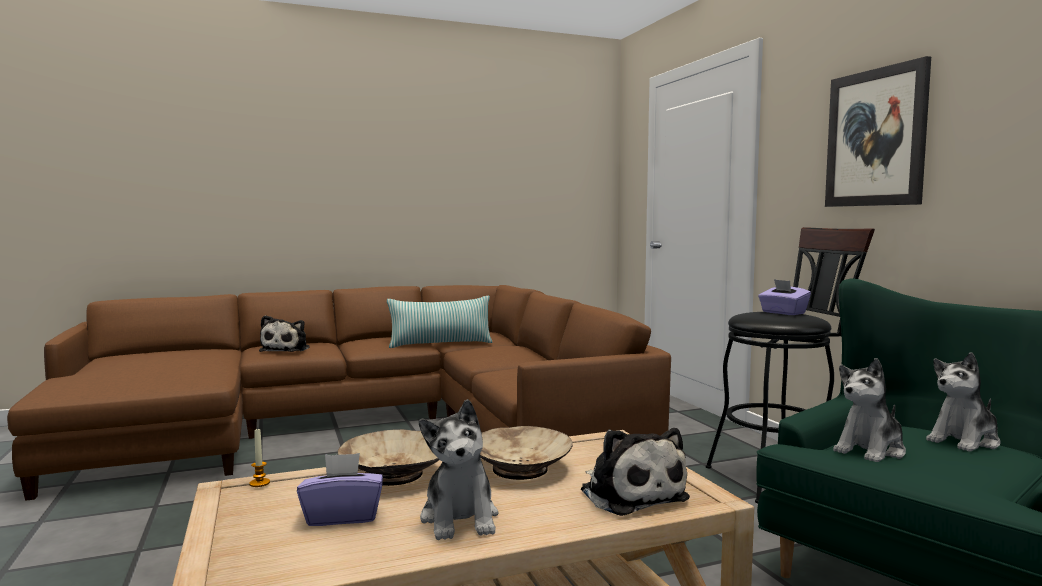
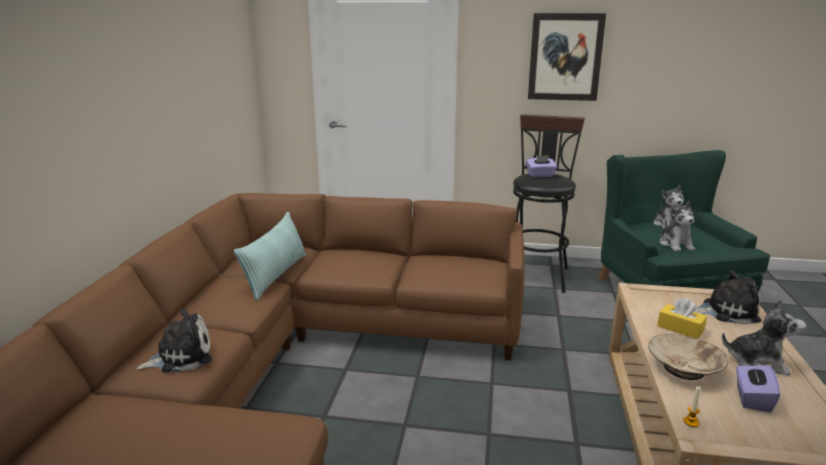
camera: 60 degrees left, 15 degrees up
plush toy [259,315,310,352] -> plush toy turned 60 degrees counterclockwise [136,308,212,373]
beige bowl [480,426,572,480] -> yellow tissue box [657,298,707,339]

